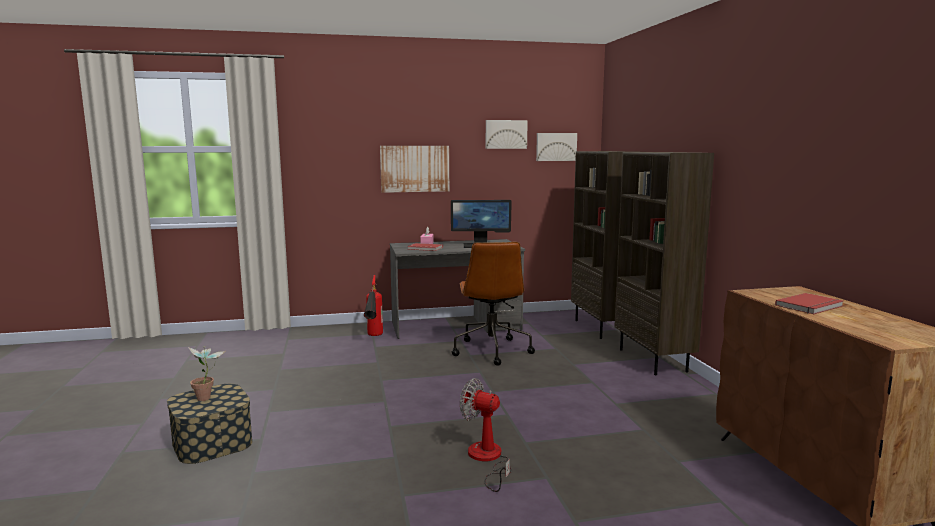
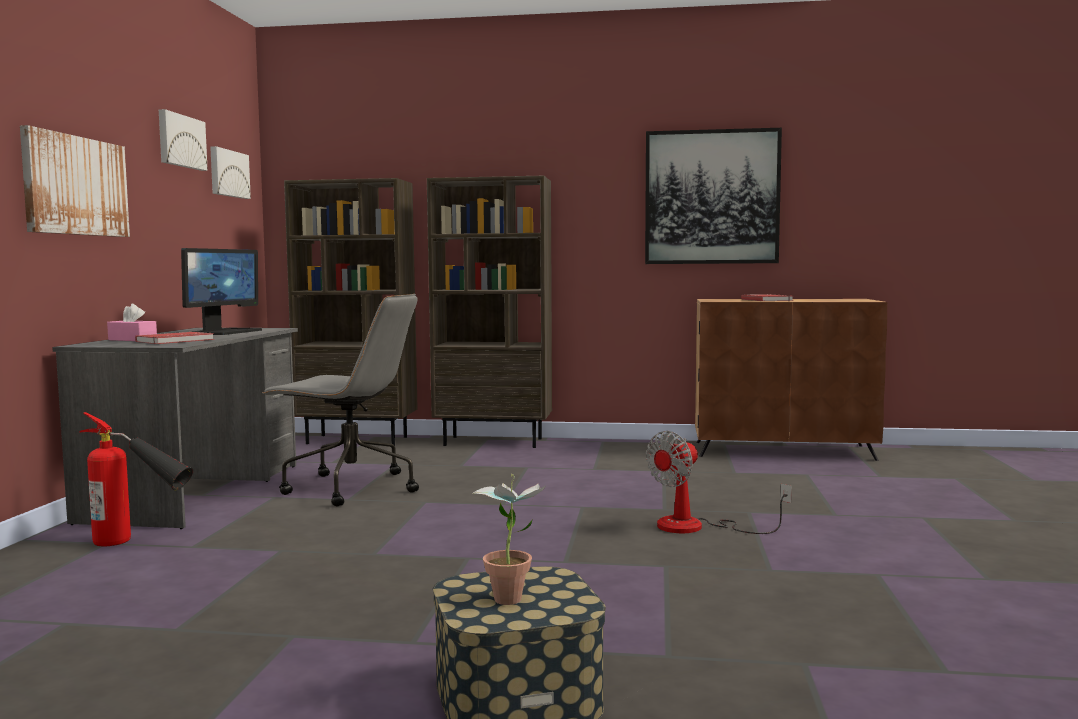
camera: 70 degrees left, 5 degrees down
brown office chair [452,242,535,366] -> grey office chair [262,294,419,506]
none -> picture [645,128,782,264]

